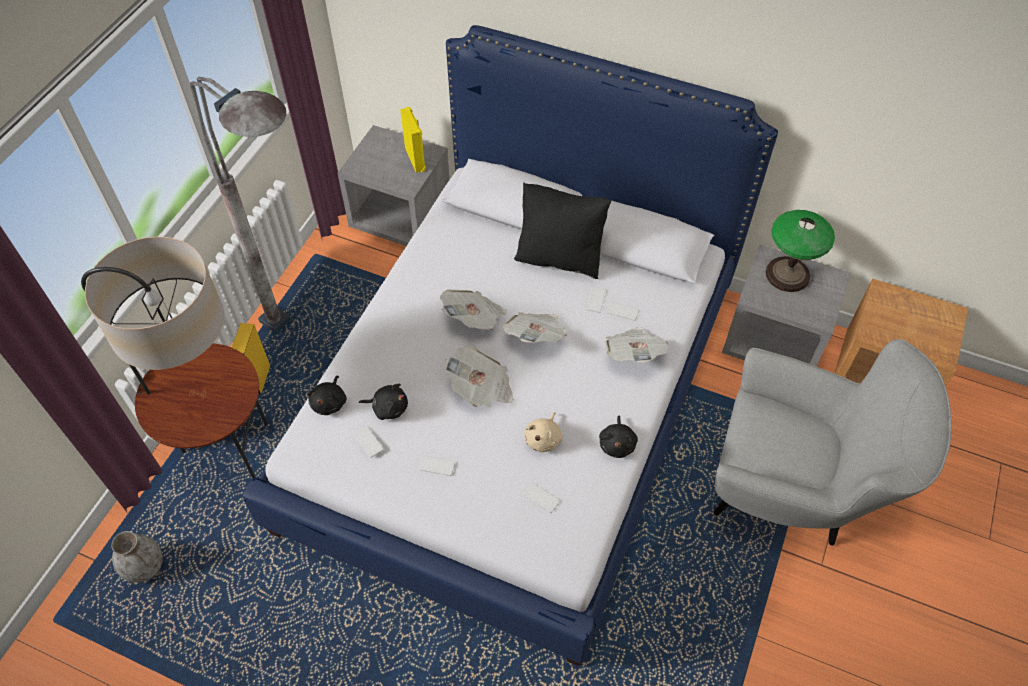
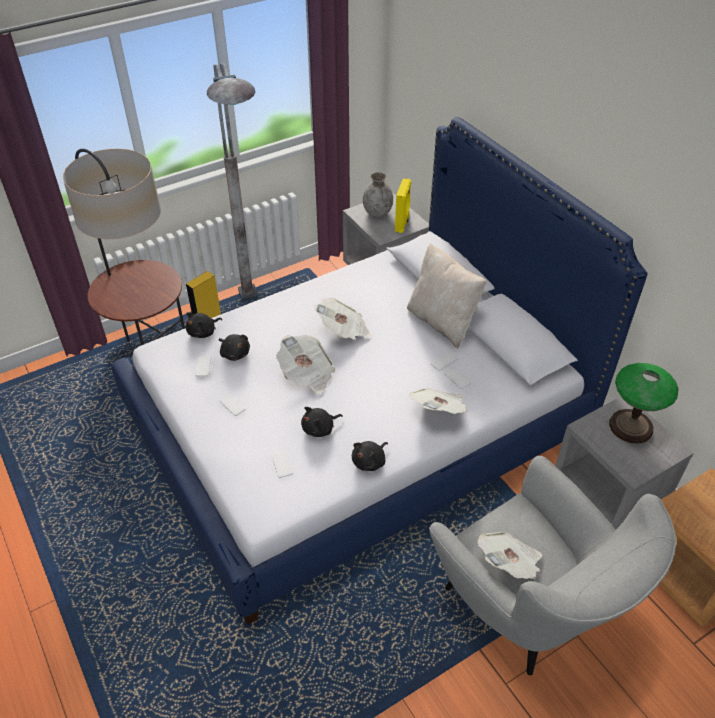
camera: 35 degrees right, 10 degrees down
grey vase [111,531,162,583] -> grey vase moved to [363,172,393,217]
newspaper [503,312,567,343] -> newspaper moved to [478,532,542,579]
black pillow [514,183,611,279] -> beige pillow [407,243,486,348]
beige plush toy [524,412,563,452] -> black plush toy [301,407,343,437]

